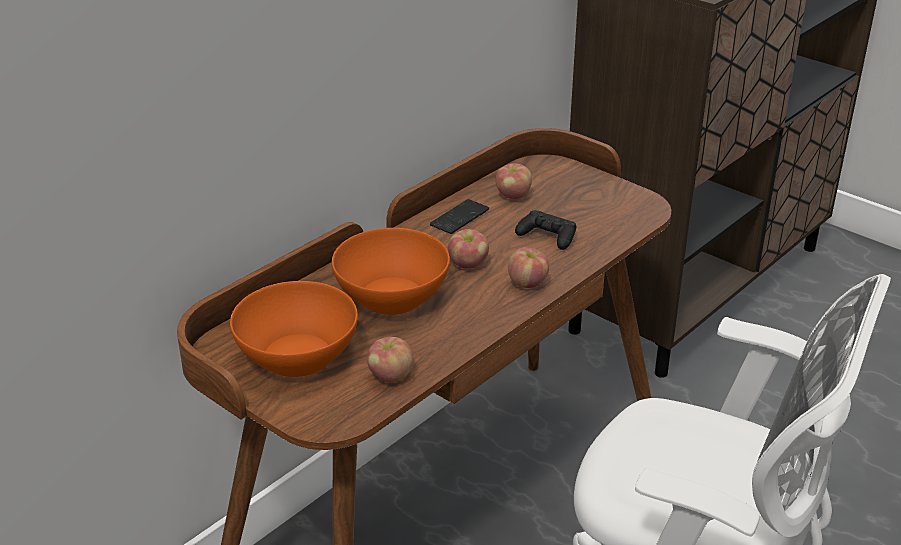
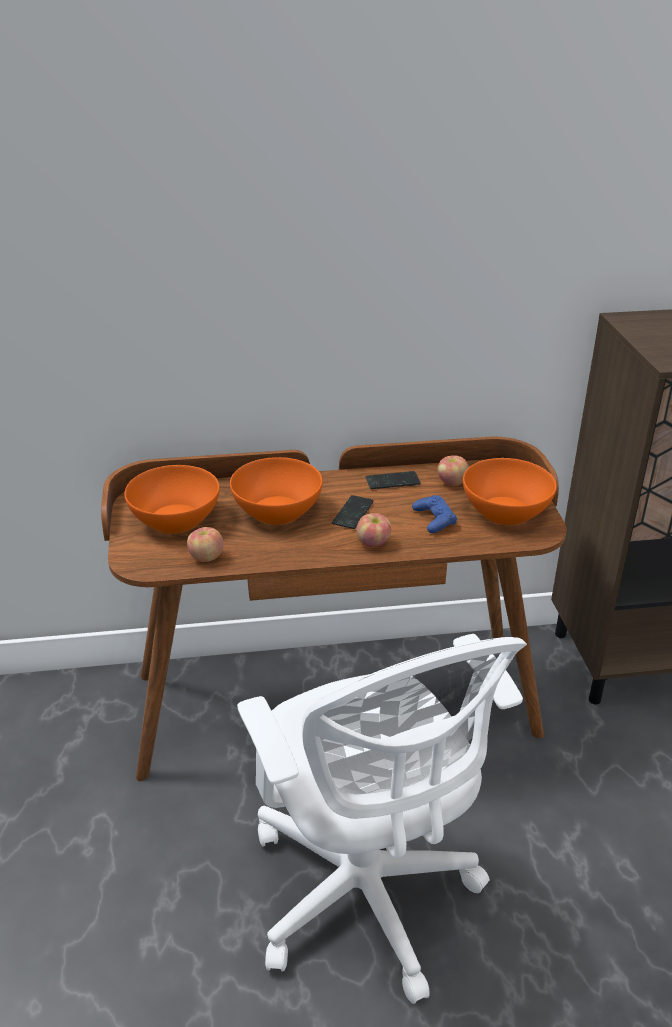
camera: 40 degrees right, 0 degrees up
apple [448,229,489,269] -> phone [332,495,374,529]
black game controller [515,210,576,250] -> blue game controller [412,495,457,533]
none -> orange bowl [463,458,557,525]

